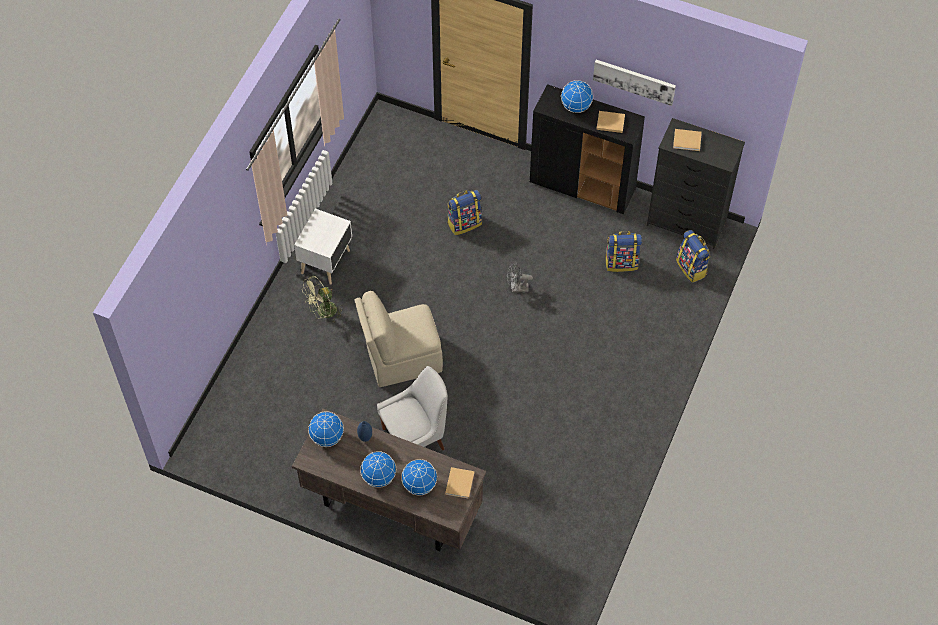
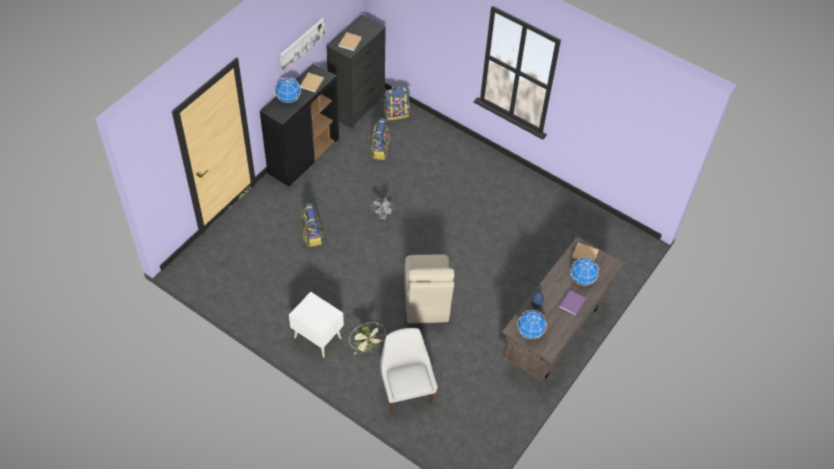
camera: 80 degrees left, 5 degrees down
globe [360,451,396,488] -> purple book [559,290,586,316]
white chair [377,366,448,450] -> white chair moved to [380,328,438,414]

